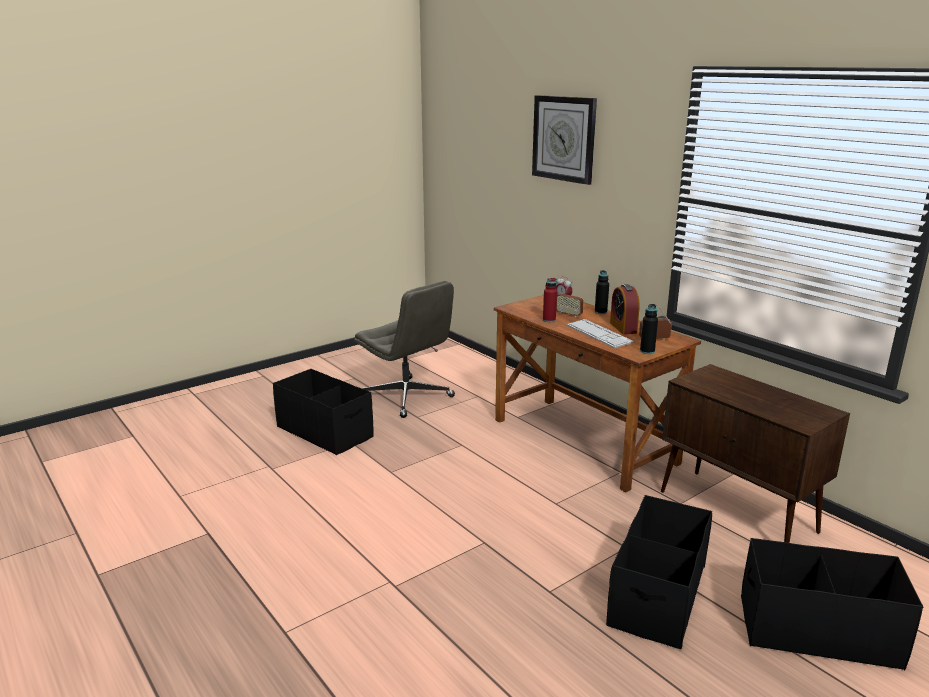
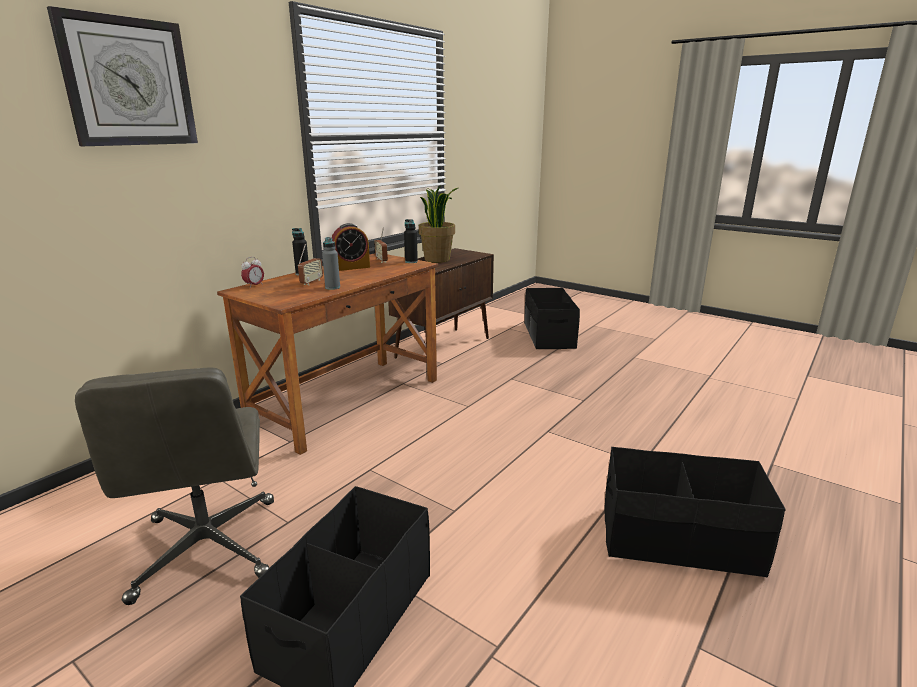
camera: 105 degrees left, 0 degrees up
grey office chair [354,281,455,418] -> grey office chair turned 135 degrees clockwise [75,367,274,605]
red bottle [543,278,557,322] -> grey bottle [322,237,340,290]
keyboard [567,319,634,348] -> none
black storage box [606,495,712,649] -> black storage box moved to [605,447,786,577]
none -> potted plant [419,185,458,263]

